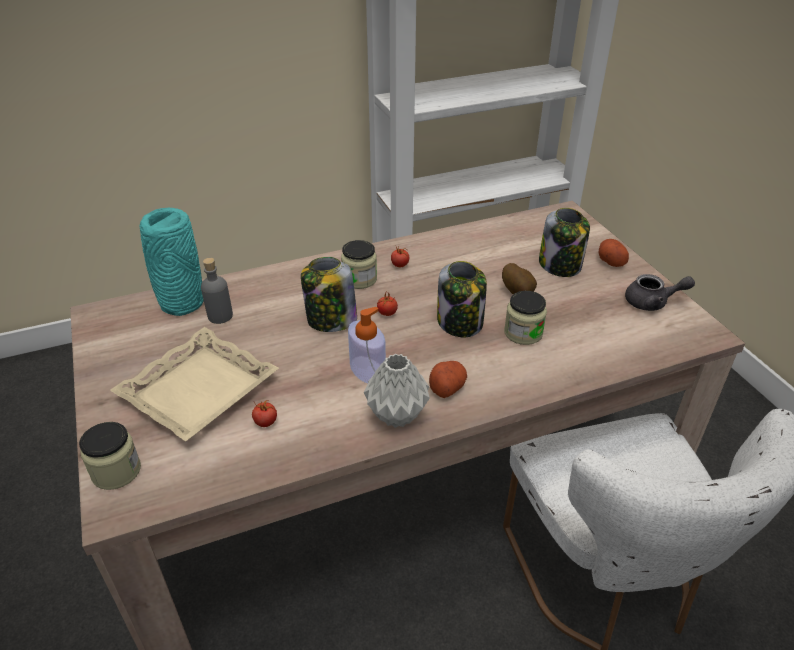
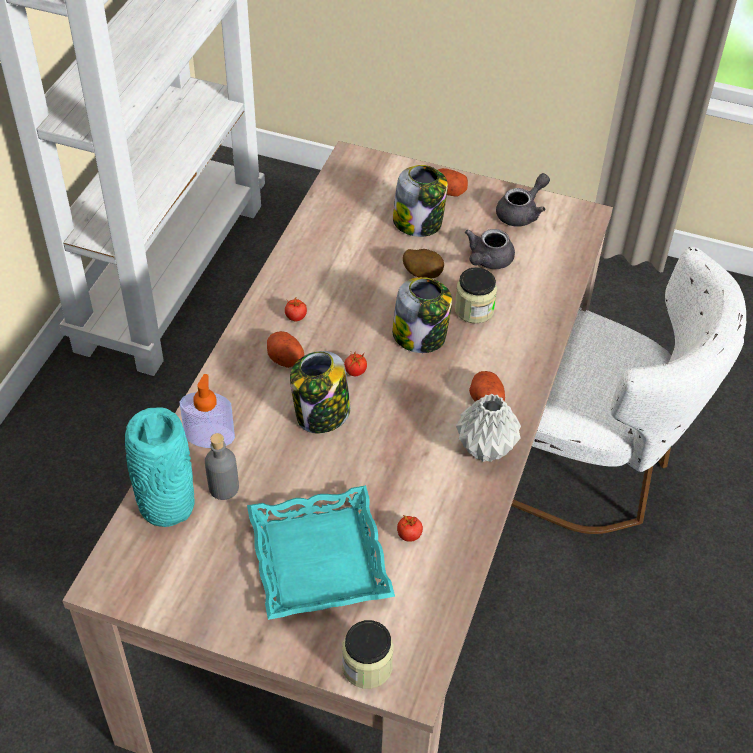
camera: 50 degrees left, 10 degrees up
beige tray [110,327,279,441] -> turquoise tray [247,485,395,620]
jar [341,240,377,289] -> potato [267,331,304,368]
soap dispenser [348,307,386,384] -> soap dispenser moved to [180,374,235,448]
none -> grey teapot [465,229,515,269]

